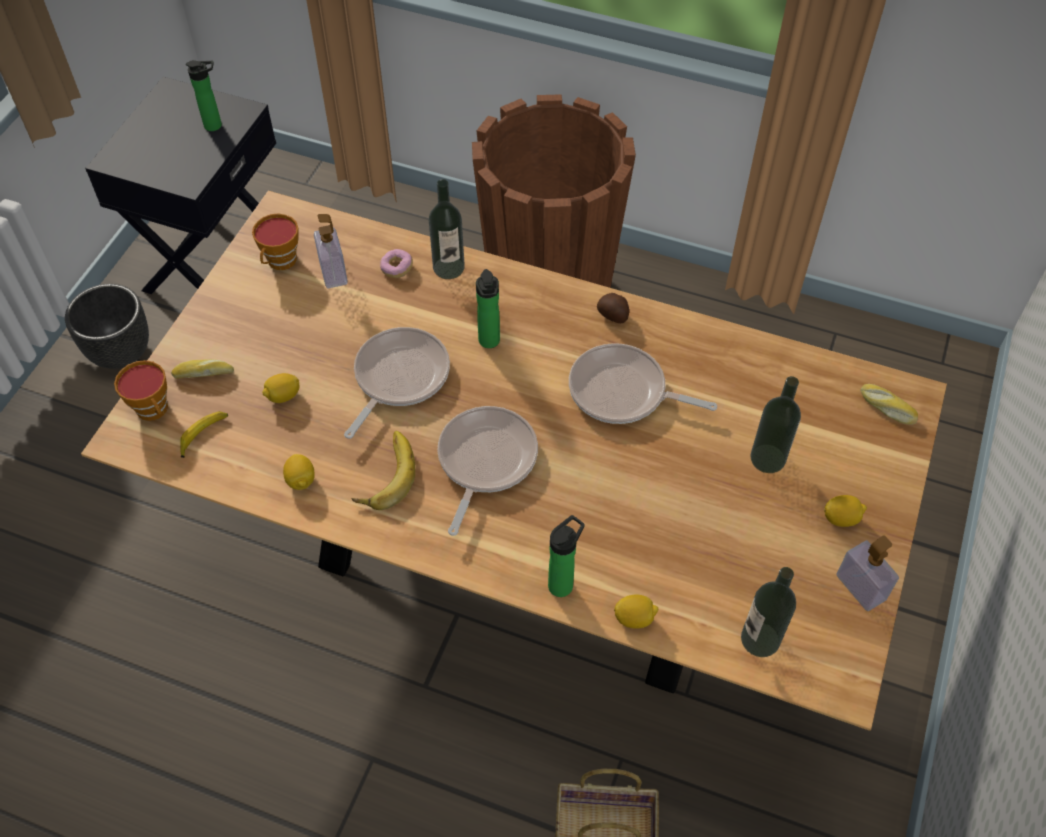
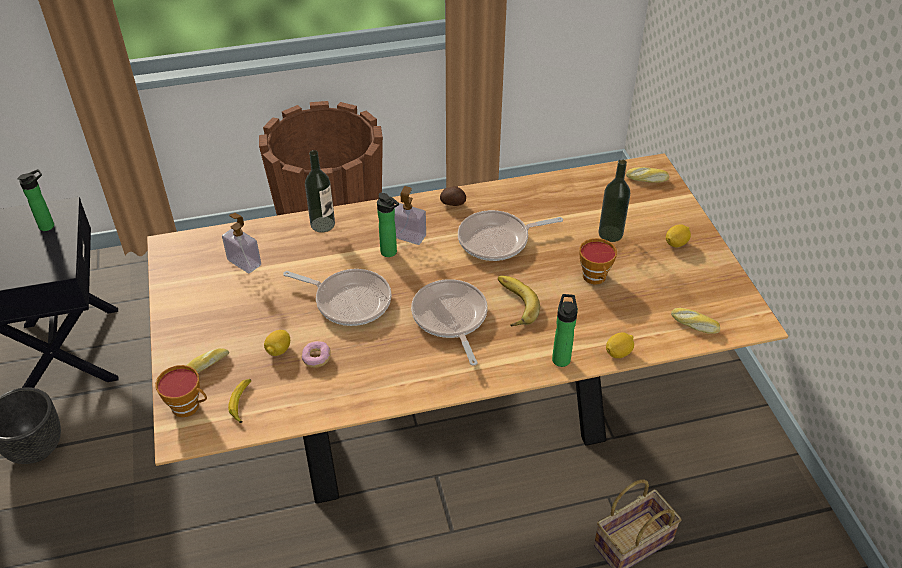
camera: 35 degrees left, 10 degrees down
cup [252,213,299,270] -> cup moved to [579,238,617,284]
lemon [283,454,315,490] -> none
frying pan [344,327,450,439] -> frying pan turned 120 degrees clockwise [283,269,391,326]
banana [351,431,415,510] -> banana moved to [498,276,540,326]
donut [380,249,413,278] -> donut moved to [302,341,331,368]
bottle [741,567,796,657] -> bread [671,308,720,334]
soap dispenser [837,535,899,611] -> soap dispenser moved to [394,186,426,245]

